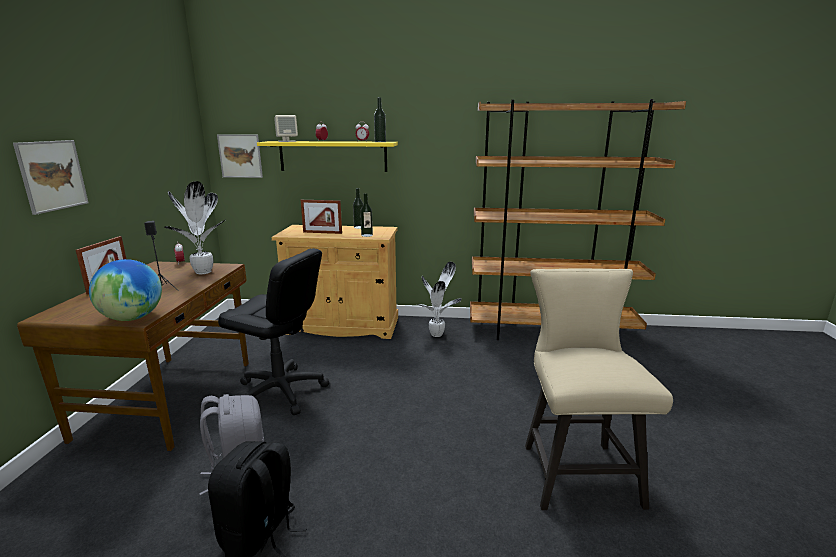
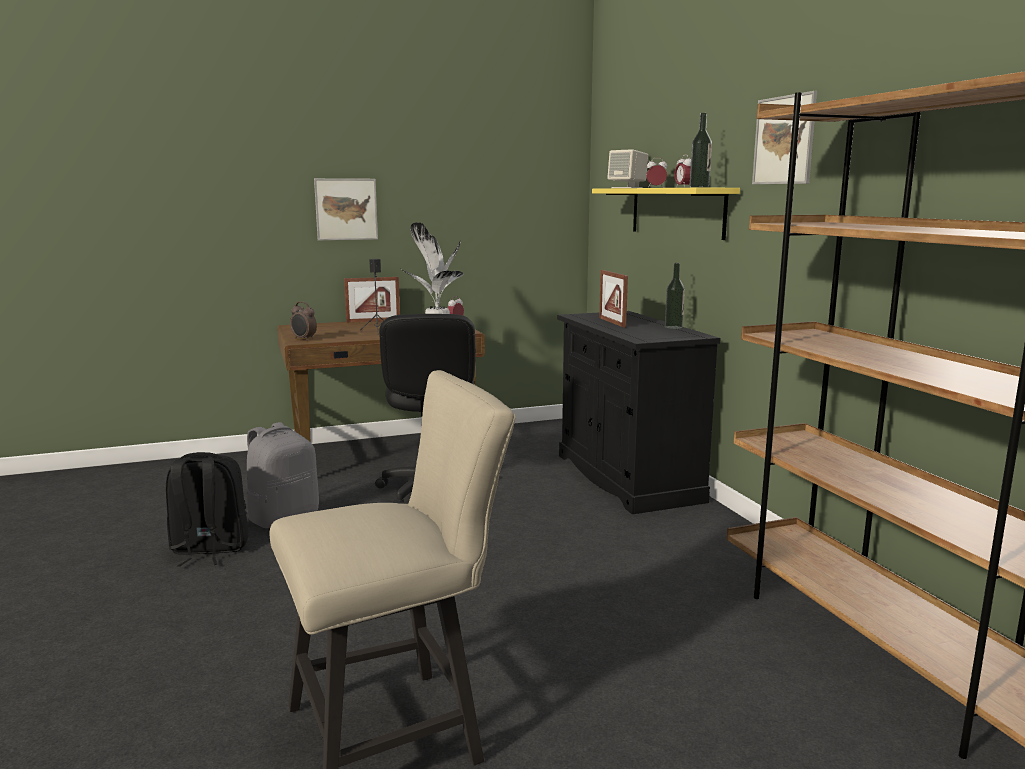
camera: 65 degrees right, 5 degrees down
globe [89,259,162,321] -> alarm clock [290,301,317,341]
picture [217,135,263,178] -> picture moved to [752,91,817,184]
beige cabinet [272,225,398,339] -> black cabinet [558,311,720,514]
bottle [360,193,373,237] -> none
potted plant [417,262,461,337] -> none

